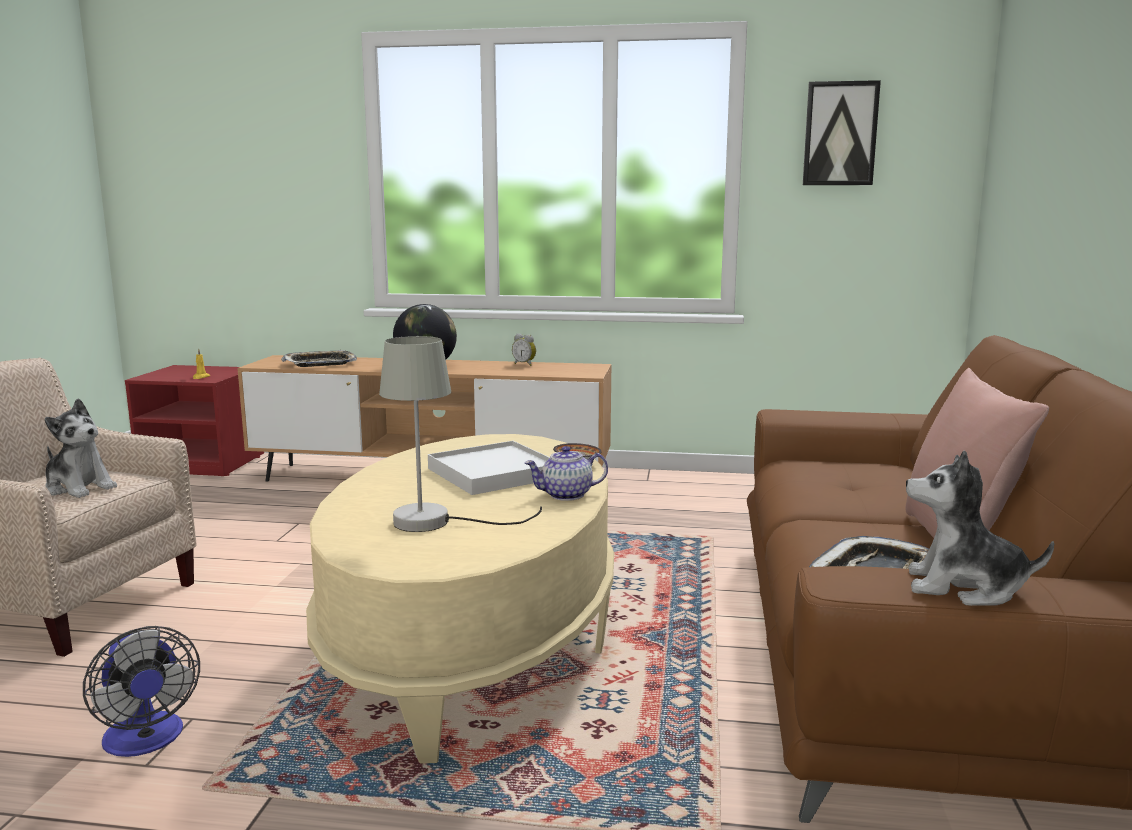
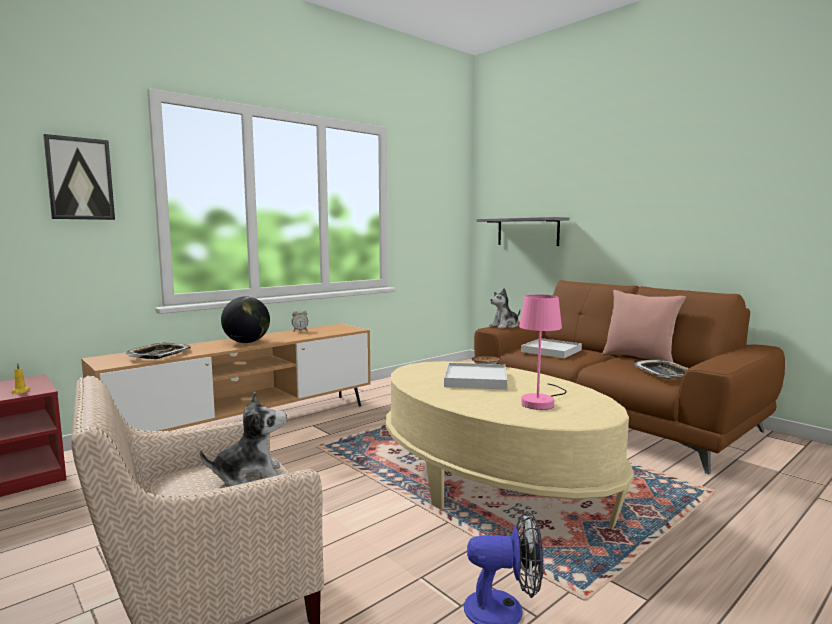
camera: 50 degrees left, 5 degrees down
grey table lamp [379,336,542,532] -> pink table lamp [519,295,567,410]
teapot [524,446,608,501] -> none
picture [803,80,881,185] -> picture moved to [43,134,115,220]
plush toy [906,450,1054,606] -> plush toy moved to [489,288,520,329]
none -> grey shelf [477,217,569,246]
none -> white tray [521,338,582,358]

